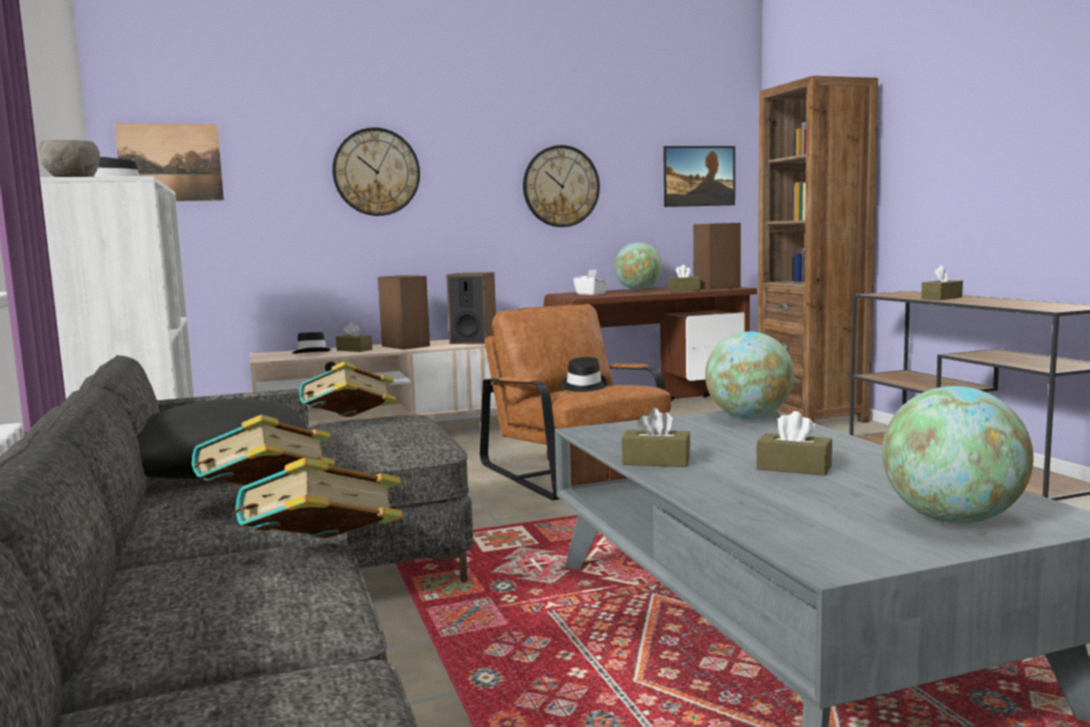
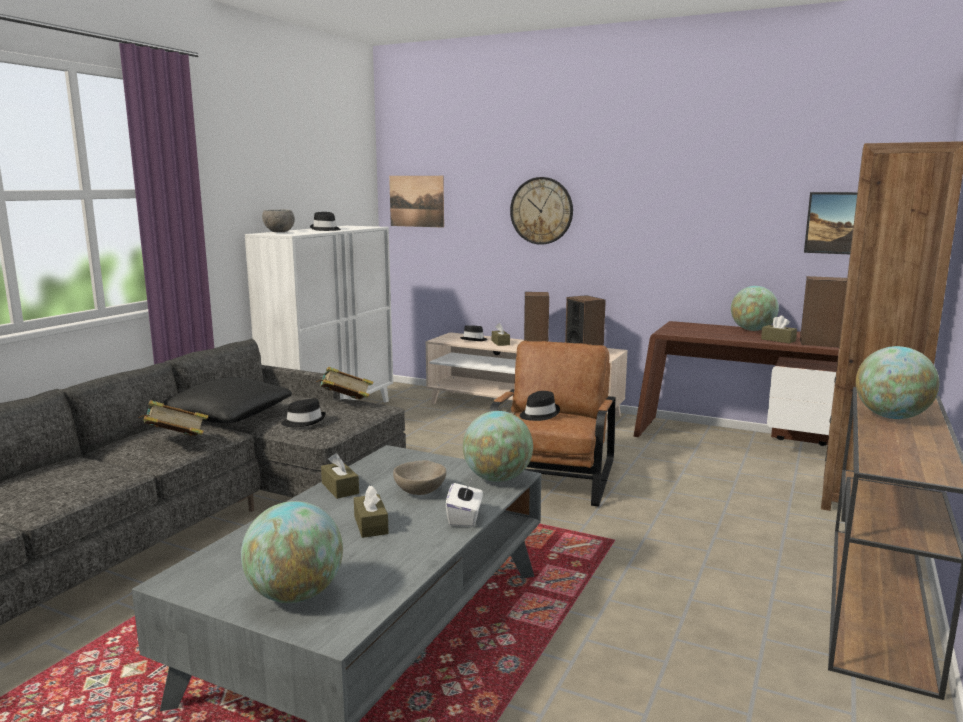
camera: 45 degrees right, 5 degrees up
book [233,457,403,538] -> none
wall clock [523,145,600,227] -> none
white tissue box [573,270,608,295] -> white tissue box moved to [446,479,483,527]
brown tissue box [921,265,963,300] -> globe [856,346,939,419]
none -> black hat [281,398,326,427]
none -> beige bowl [393,460,446,495]

